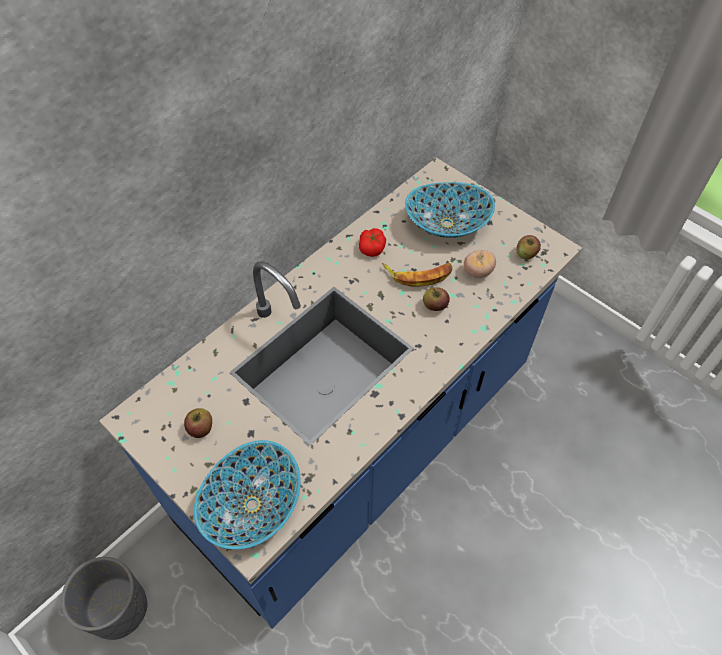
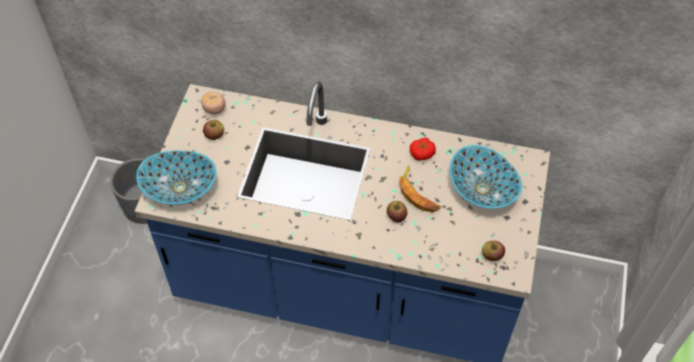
camera: 60 degrees right, 0 degrees up
tomato [464,250,496,278] -> tomato moved to [201,91,226,114]

